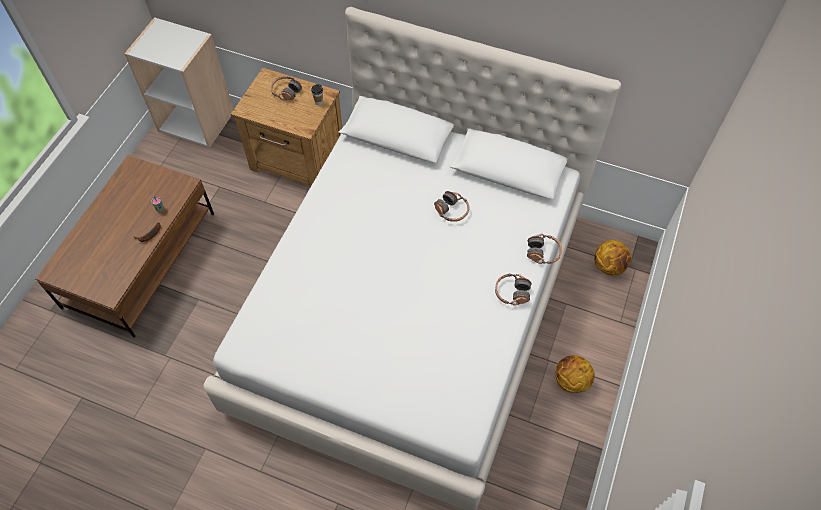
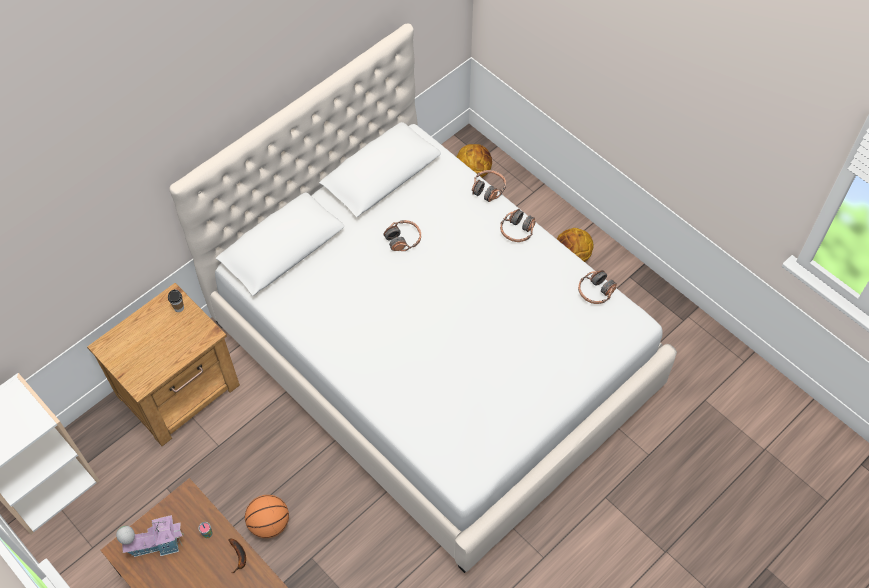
camera: 65 degrees left, 0 degrees up
headphones [270,76,302,100] -> headphones moved to [578,270,617,304]
none -> toy house [116,515,184,557]
none -> basketball [245,495,289,538]

